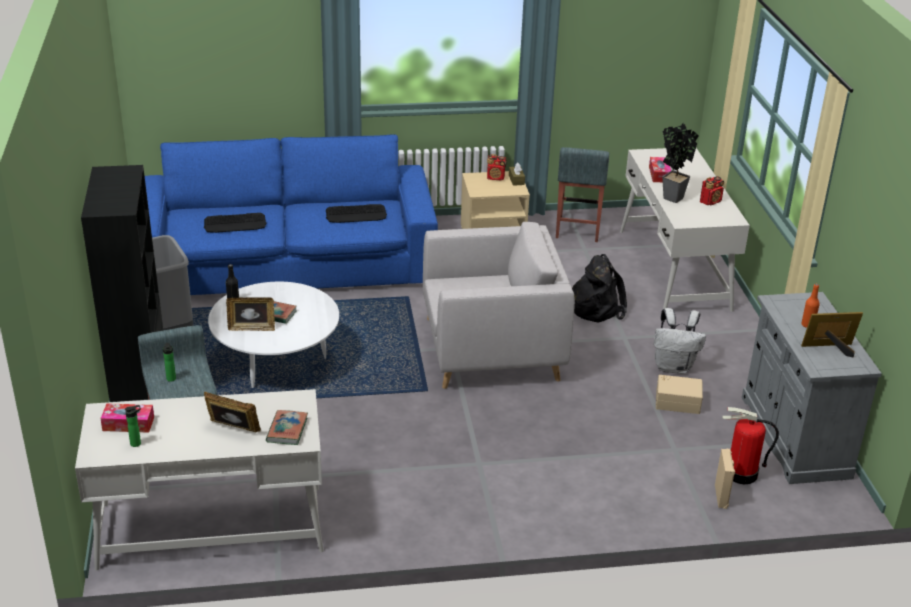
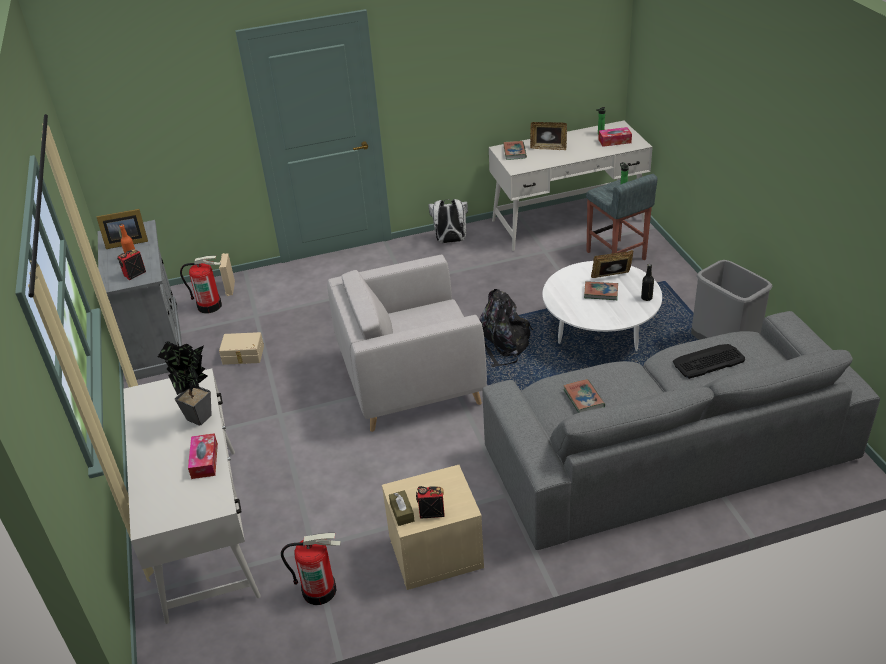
camera: 175 degrees right, 5 degrees up
black bookcase [81,165,163,402] -> none
blue sofa [145,134,438,295] -> grey sofa [482,311,880,550]
keyboard [326,204,387,223] -> book [563,379,605,413]
grey stool [556,147,609,242] -> fire extinguisher [281,533,341,605]
black backpack [572,254,627,322] -> black backpack moved to [479,289,533,367]
white backpack [654,308,706,374] -> white backpack moved to [428,199,468,243]
radio [700,176,724,205] -> radio moved to [117,249,146,280]

